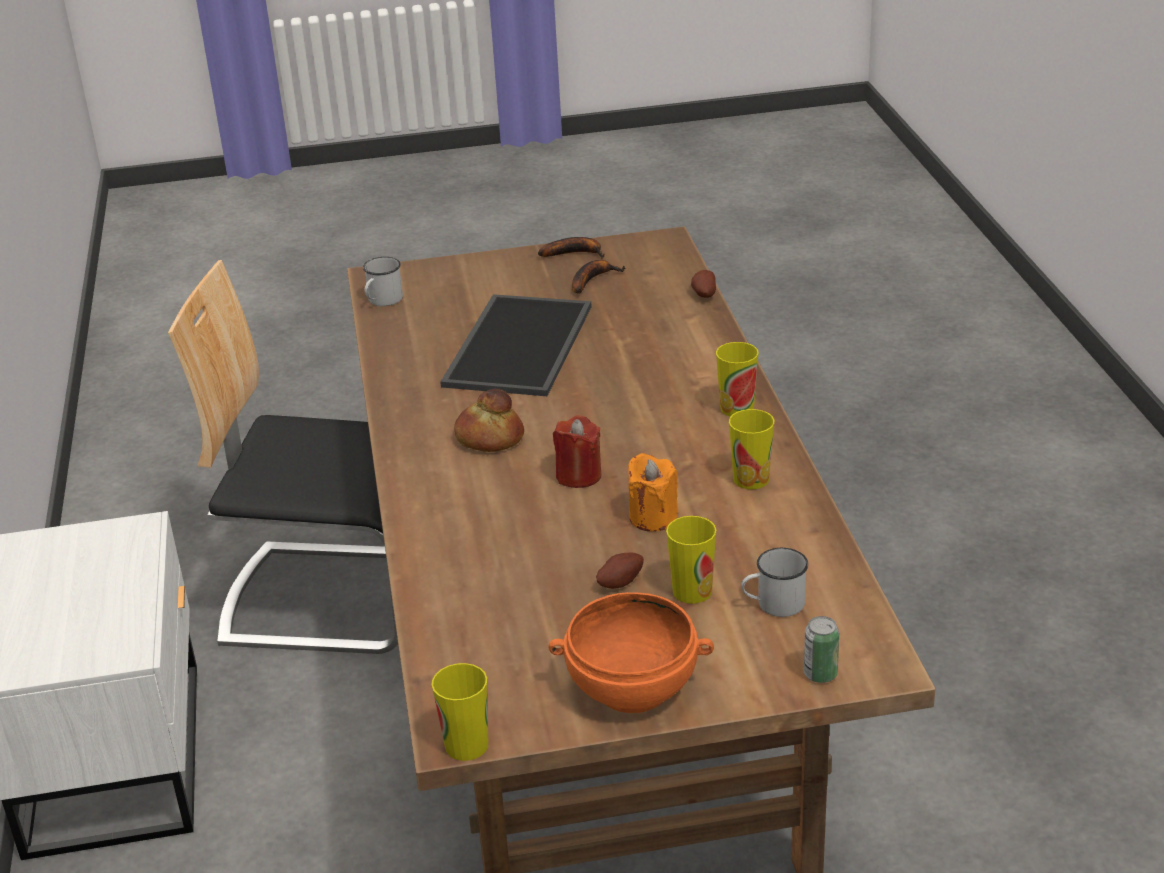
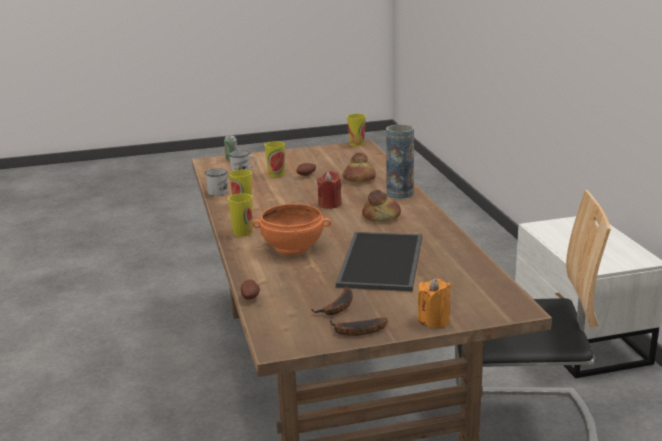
camera: 175 degrees right, 10 degrees down
white mug [363,257,403,306] -> white mug moved to [205,168,228,196]
orange bowl [548,592,714,713] -> orange bowl moved to [252,204,331,255]
orange candle [628,453,678,531] -> orange candle moved to [418,278,451,328]
none -> bread [342,153,376,183]
none -> vase [386,124,414,199]

